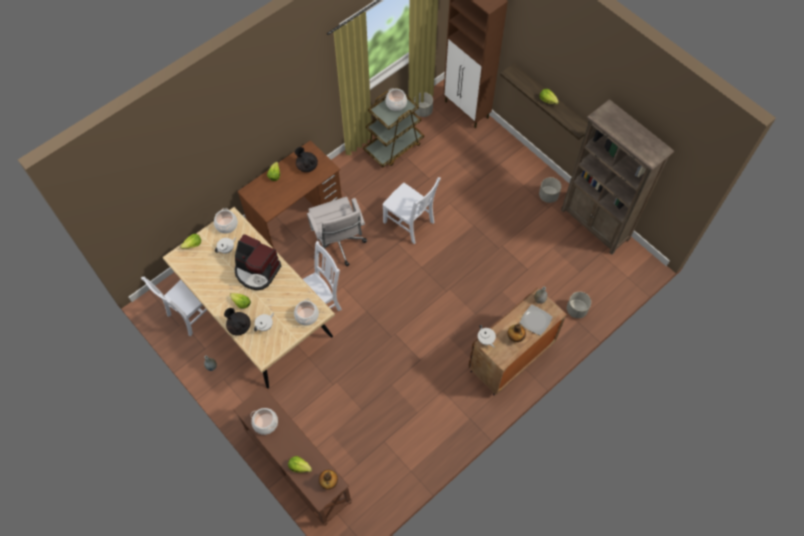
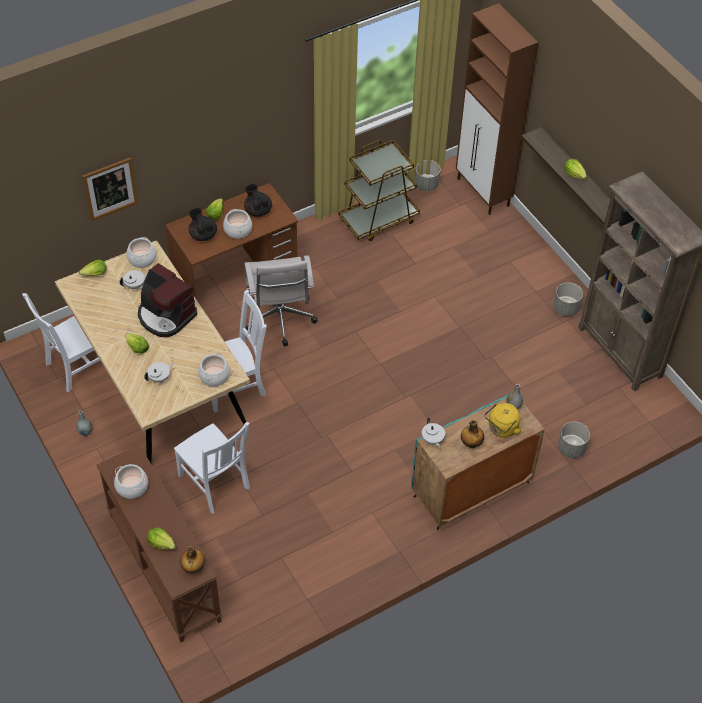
camera: 10 degrees right, 10 degrees down
black teapot [224,308,251,335] -> black teapot moved to [189,208,217,241]
white chair [382,177,441,244] -> white chair moved to [174,422,250,514]
cooking pot [385,88,407,111] -> cooking pot moved to [223,209,252,239]
brown cabinet [469,287,567,395] -> turquoise cabinet [411,394,545,530]
plate [519,305,553,335] -> yellow kettle [484,403,522,438]
none -> picture [82,157,138,221]

